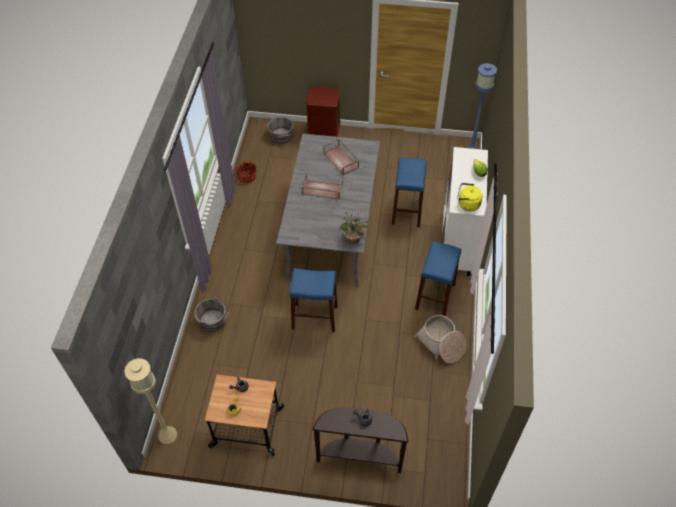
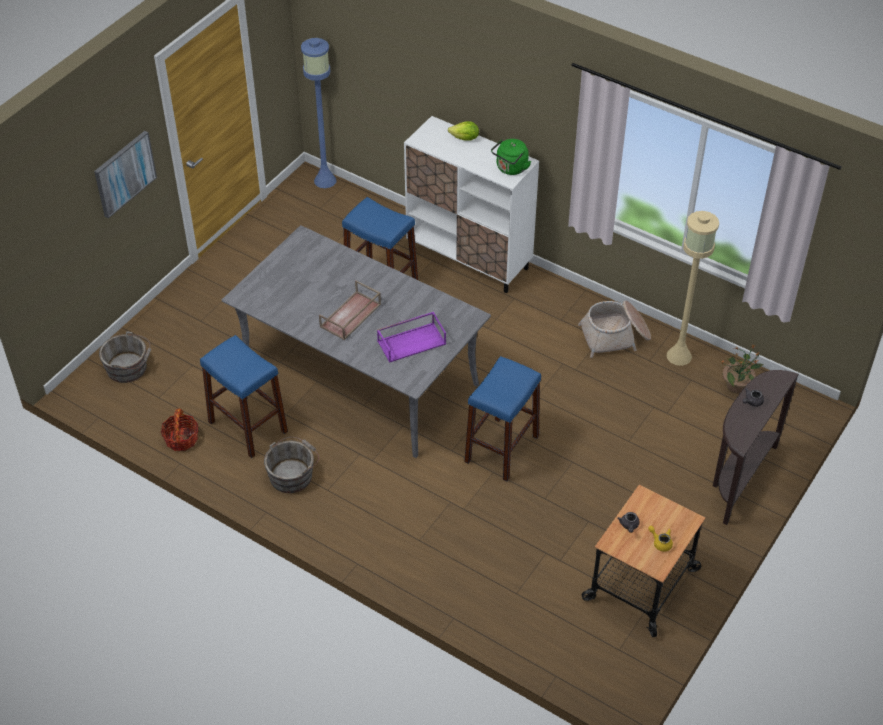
camera: 65 degrees left, 5 degrees down
beige floor lamp [124,358,177,444] -> beige floor lamp moved to [667,211,719,366]
grey bucket [194,297,229,332] -> grey bucket moved to [264,437,319,493]
brown nightstand [305,87,341,137] -> none
brown tray [323,139,359,175] -> none
potted plant [339,212,369,244] -> potted plant moved to [721,345,763,393]
blue stool [415,241,461,316] -> blue stool moved to [200,335,288,458]
yellow kettle [457,183,482,211] -> green kettle [491,139,531,175]
none -> picture [94,131,157,219]
none -> purple tray [377,312,446,363]

